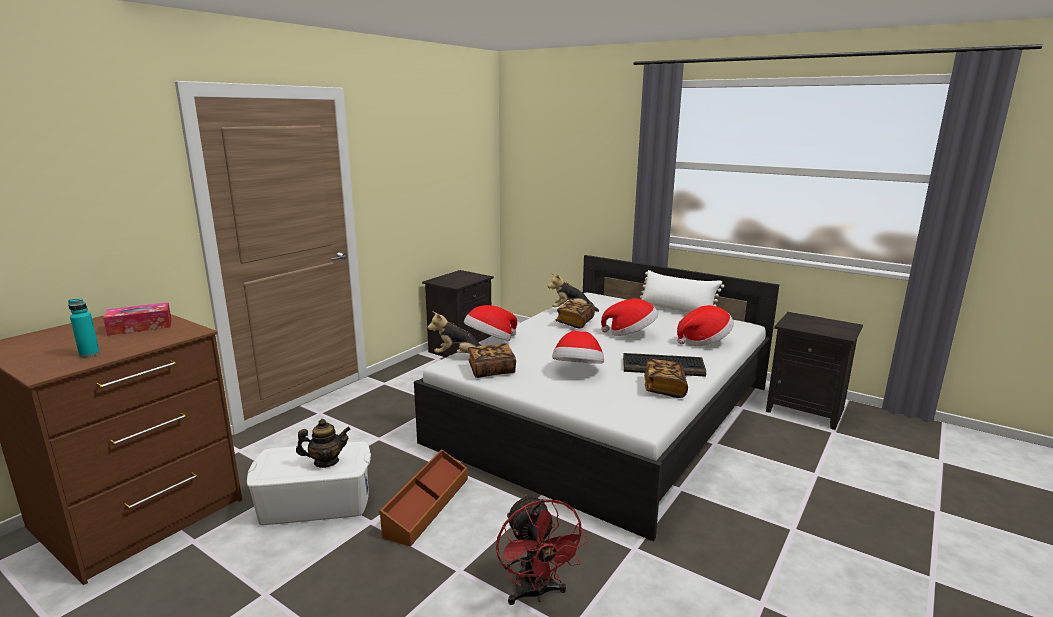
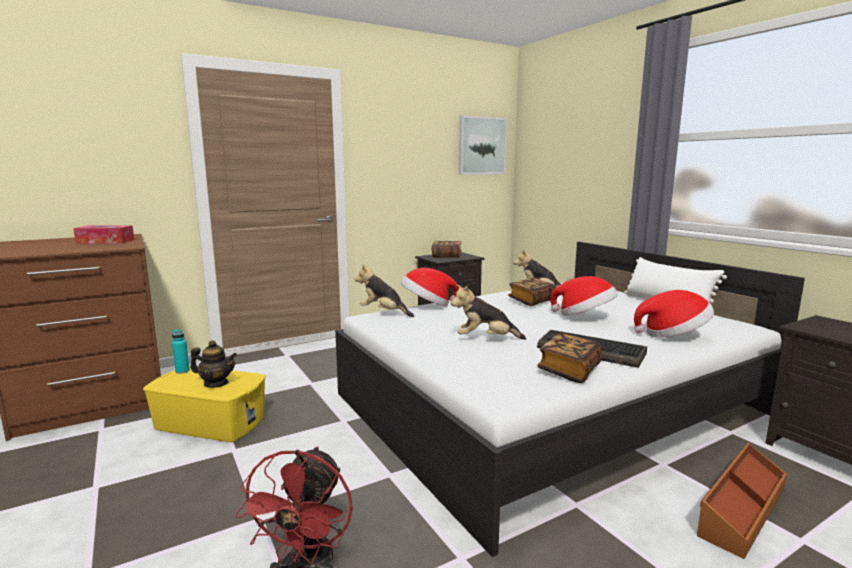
camera: 25 degrees right, 5 degrees down
turquoise bottle [68,299,100,357] -> turquoise bottle moved to [172,329,190,374]
white storage box [247,442,371,525] -> yellow storage box [143,365,266,442]
brown storage box [379,449,468,547] -> brown storage box moved to [697,443,787,559]
book [468,343,516,378] -> book moved to [432,241,462,258]
hat [552,331,604,364] -> plush toy [451,284,526,340]
none -> picture [459,115,507,175]

